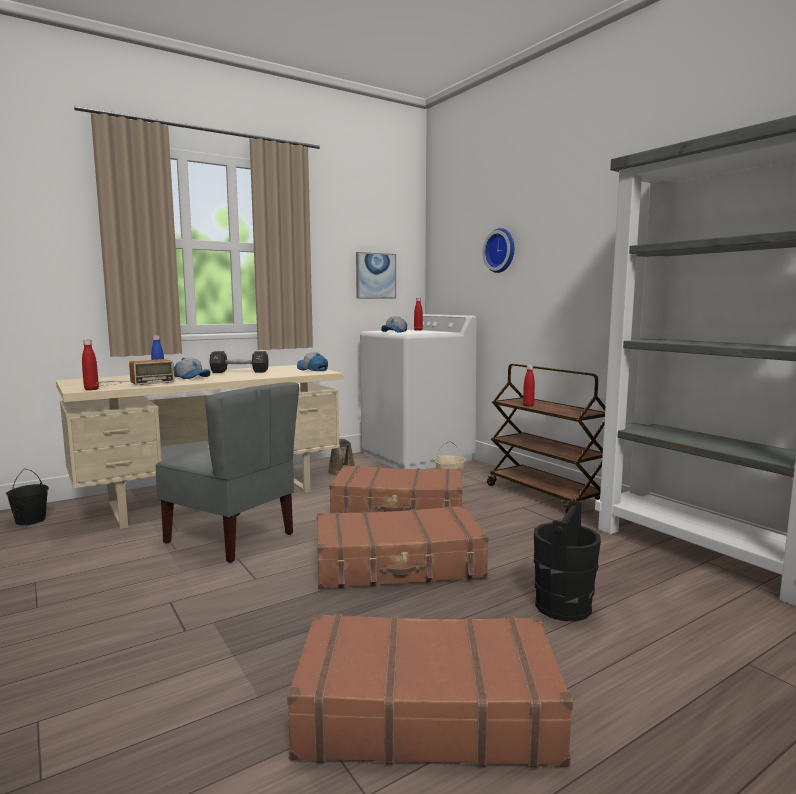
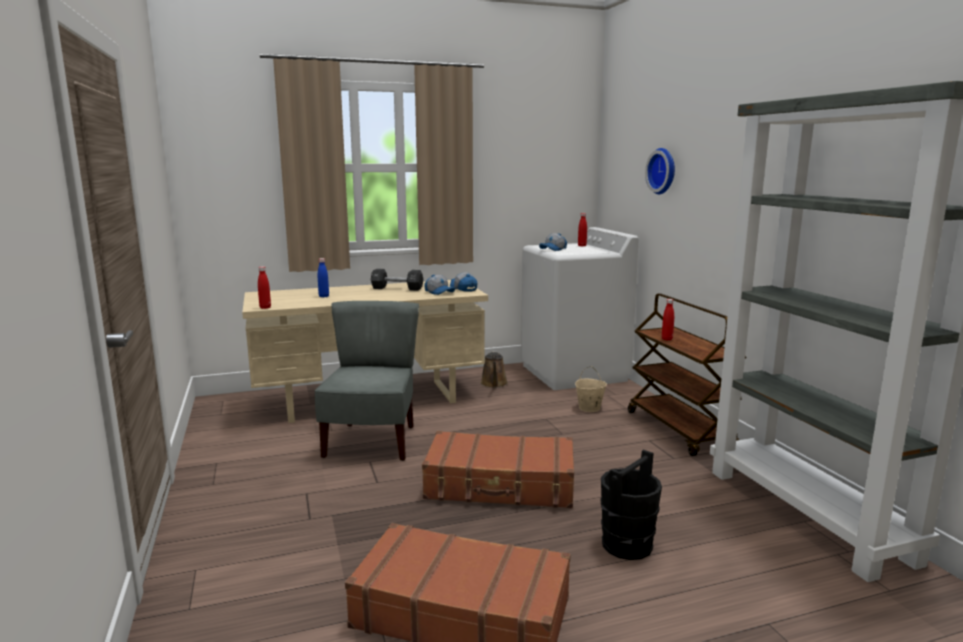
camera: 15 degrees right, 5 degrees up
black bucket [6,469,49,525] -> none
radio [101,359,174,386] -> none
grey chair [156,382,299,563] -> grey chair turned 135 degrees counterclockwise [315,301,419,461]
cap [174,357,210,379] -> cap moved to [424,275,455,295]
brown suitcase [329,465,462,513] -> none
picture [356,252,396,299] -> none

